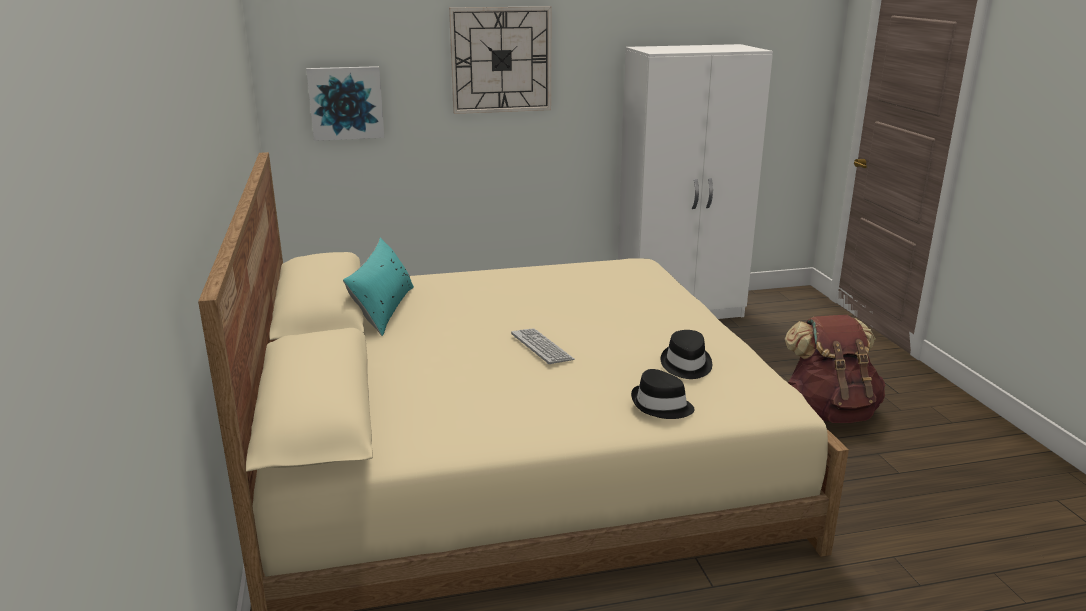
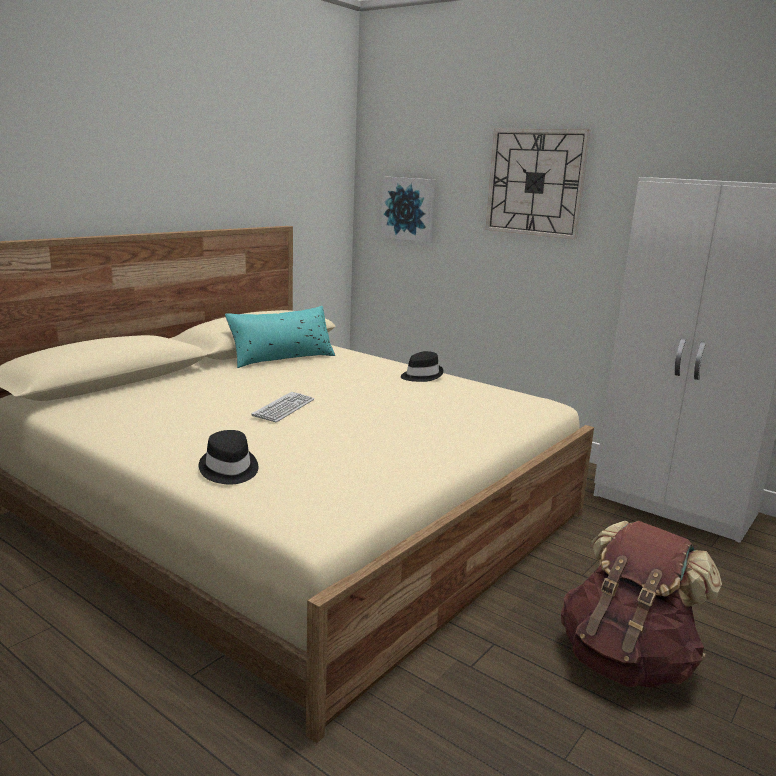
camera: 50 degrees right, 5 degrees down
black hat [661,330,712,379] -> black hat moved to [401,351,444,382]

